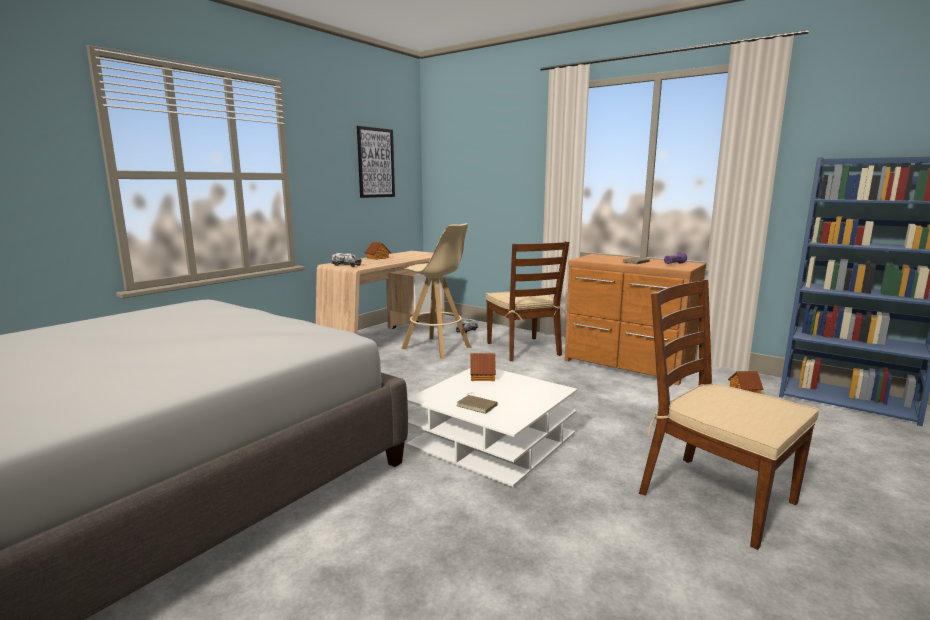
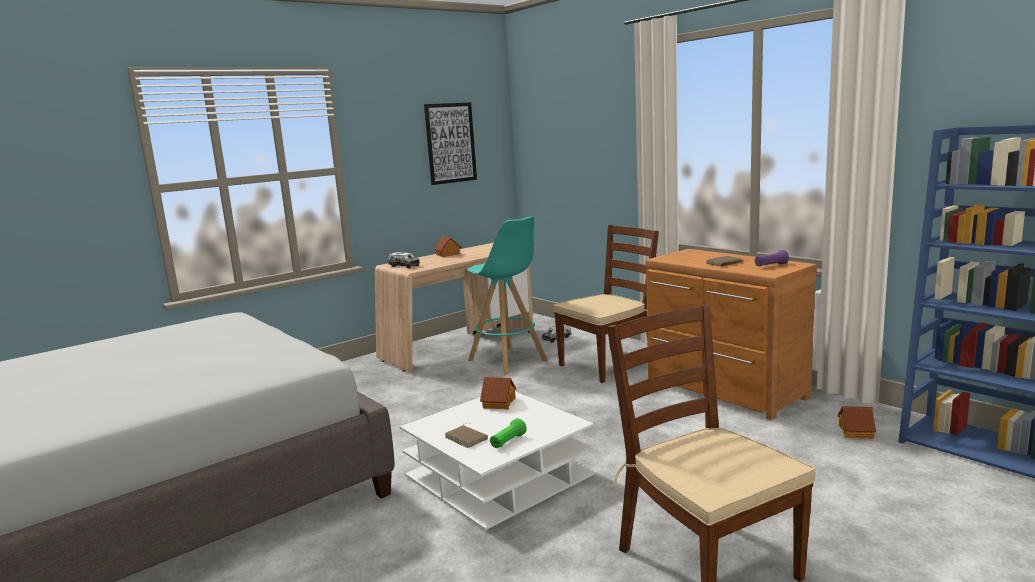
camera: 15 degrees right, 0 degrees up
beige stool [402,223,471,359] -> turquoise stool [466,216,548,375]
brown chair [486,241,569,361] -> brown chair turned 120 degrees counterclockwise [553,225,659,383]
none -> green flashlight [490,418,527,448]

